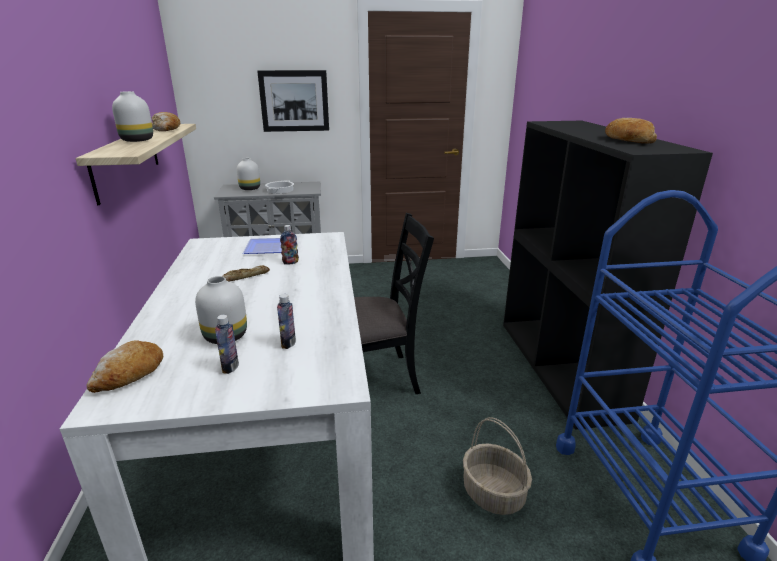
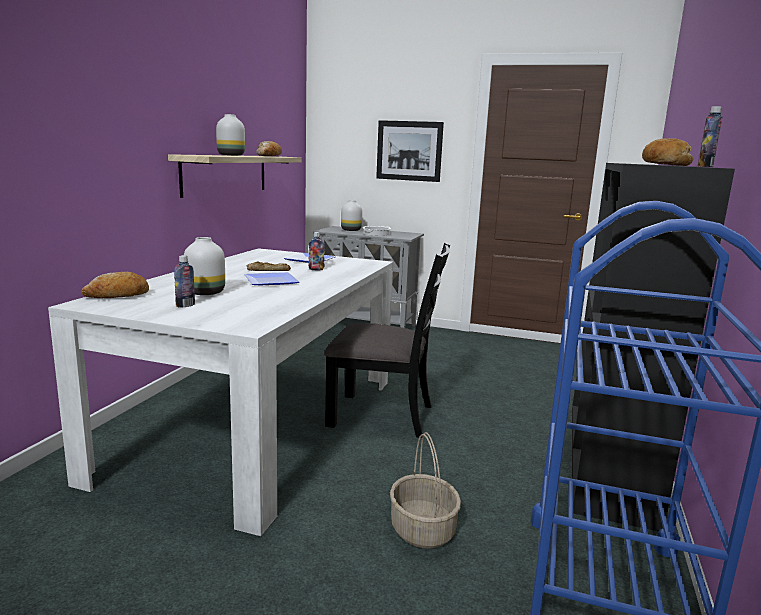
camera: 25 degrees right, 10 degrees down
bottle [277,294,296,349] -> bottle moved to [698,106,722,167]
none -> plate [244,272,299,286]

